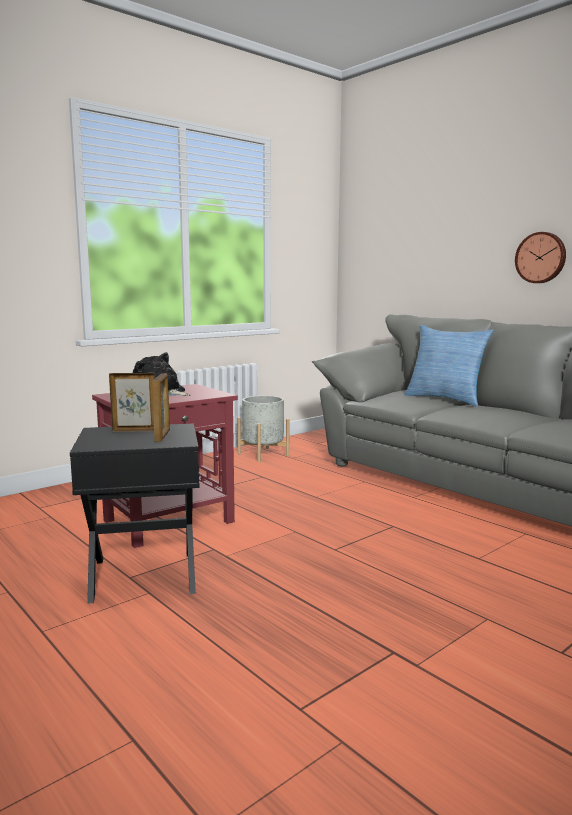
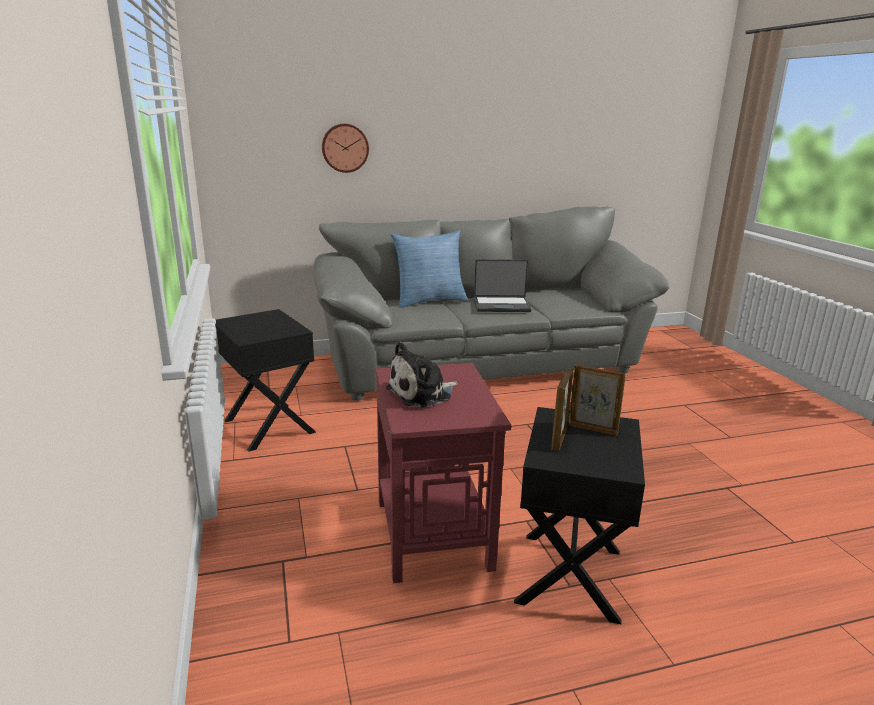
camera: 65 degrees left, 10 degrees up
grey planter [237,396,289,462] -> black side table [215,309,316,452]
wall clock [515,232,566,283] -> wall clock moved to [322,124,369,173]
none -> laptop [474,259,532,312]

